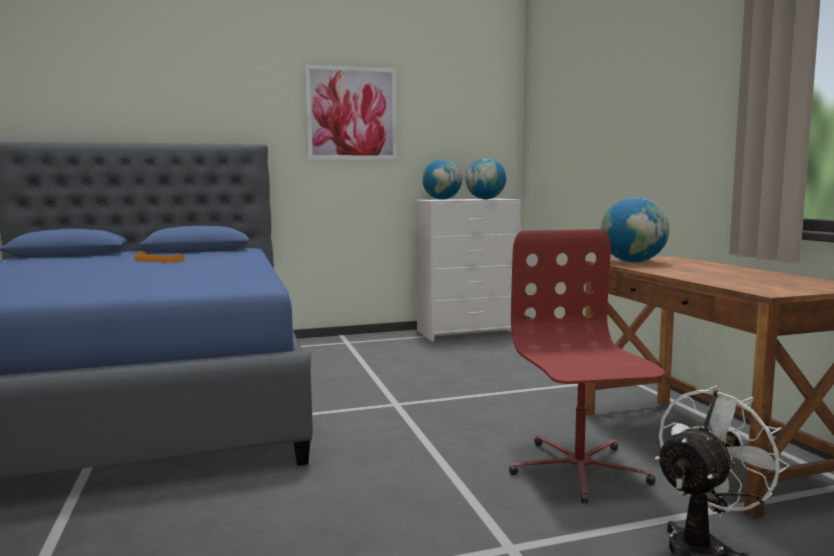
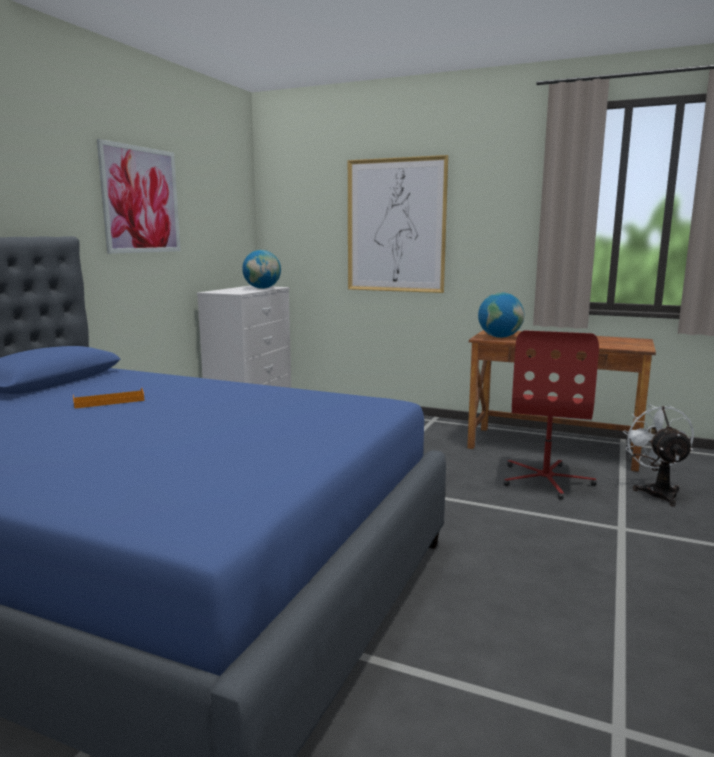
camera: 50 degrees left, 5 degrees up
globe [422,159,462,199] -> none
red office chair [509,229,665,504] -> red office chair turned 105 degrees counterclockwise [503,330,599,499]
none -> picture [348,155,448,293]

